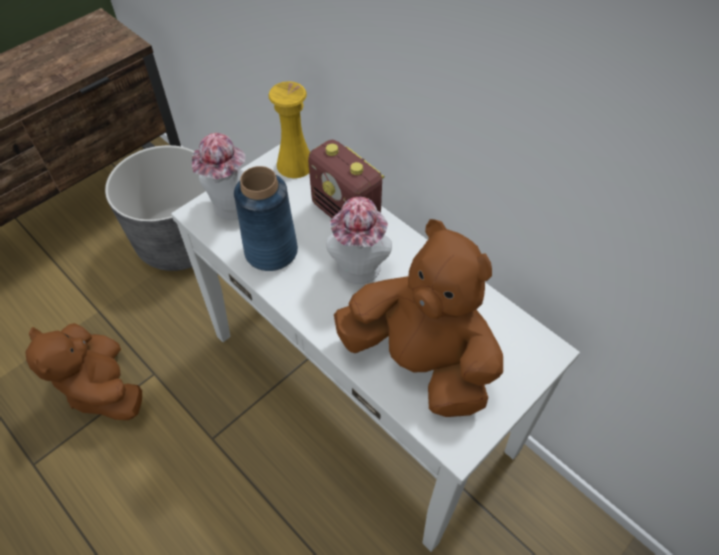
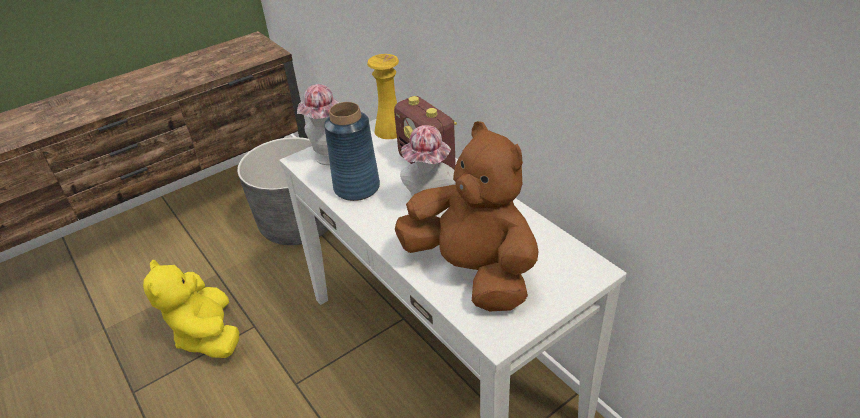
camera: 10 degrees right, 15 degrees down
brown plush toy [25,323,142,420] -> yellow plush toy [143,260,239,358]

